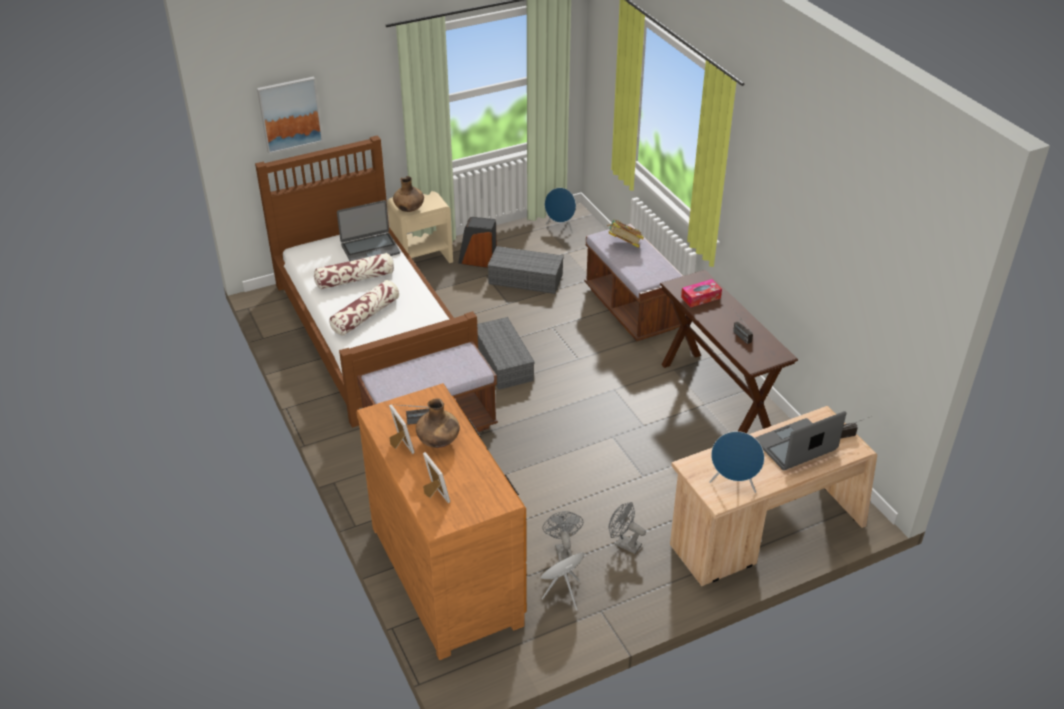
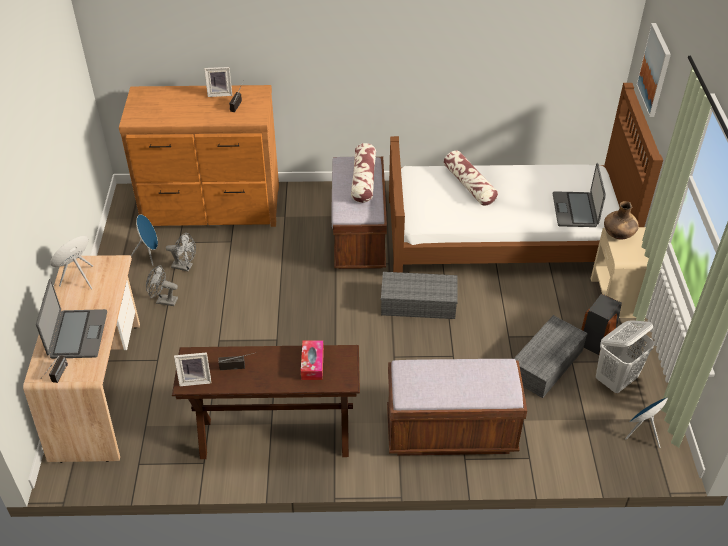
camera: 115 degrees right, 5 degrees up
pillow [314,253,394,289] -> pillow moved to [351,143,376,203]
brown vase [416,398,460,448] -> none
picture frame [423,452,450,503] -> picture frame moved to [174,352,211,386]
book [607,220,644,248] -> none
grey fan [608,502,646,554] -> grey fan turned 135 degrees counterclockwise [146,265,178,306]
none -> white laundry basket [596,320,654,393]

